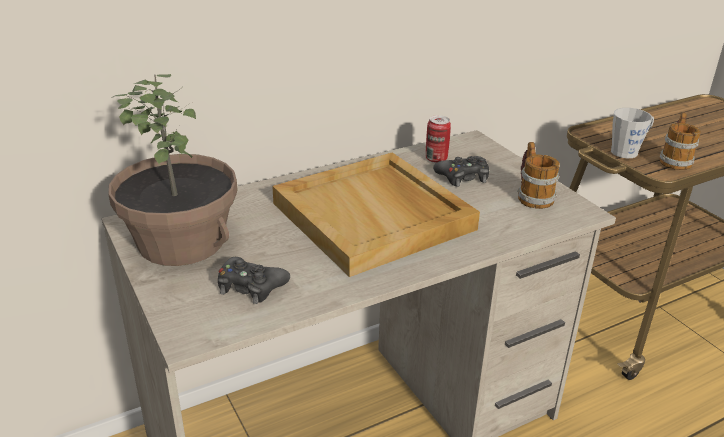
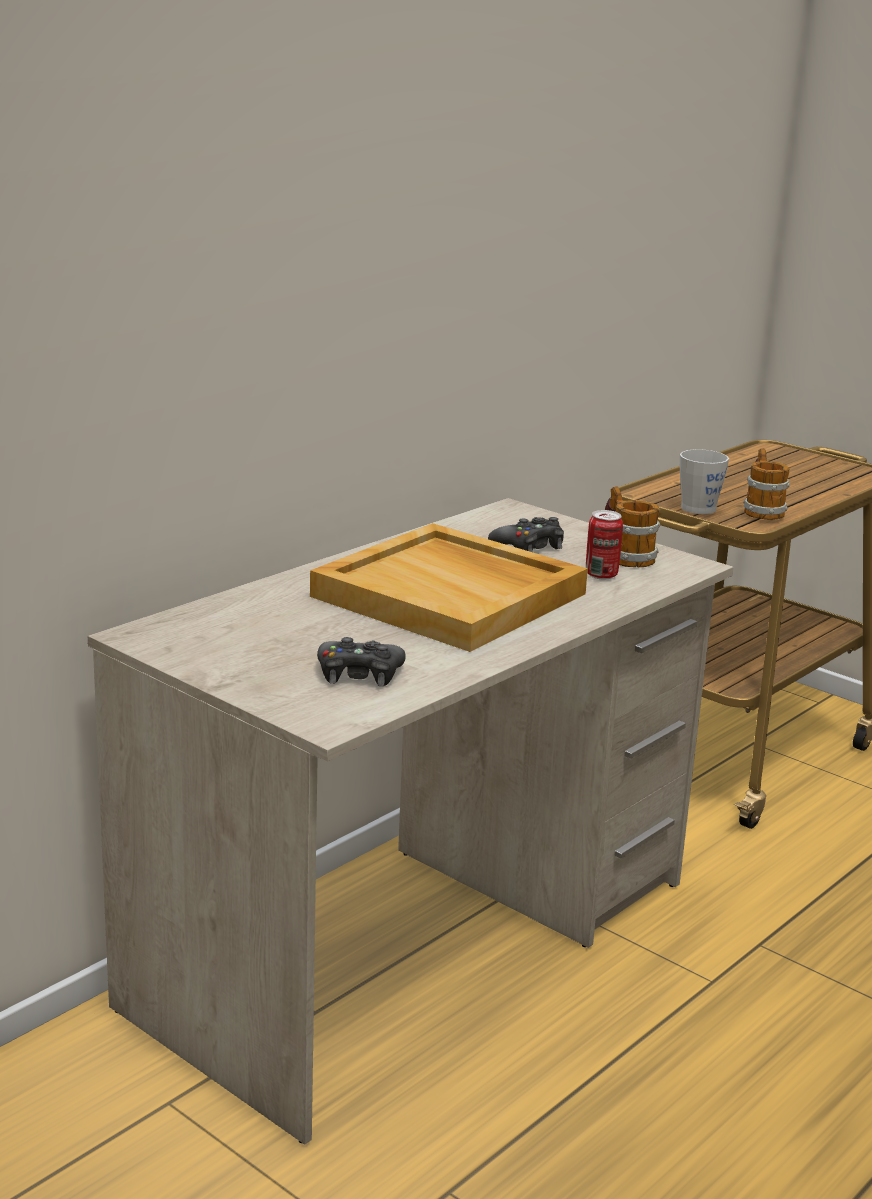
camera: 20 degrees left, 10 degrees down
potted plant [109,74,238,266] -> none
can [426,115,451,163] -> can moved to [586,510,623,580]

